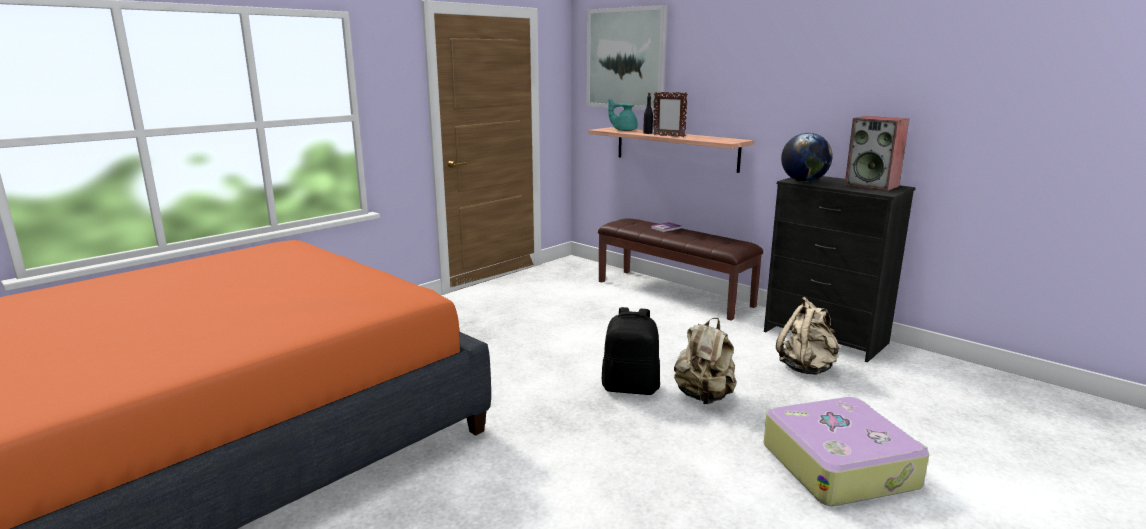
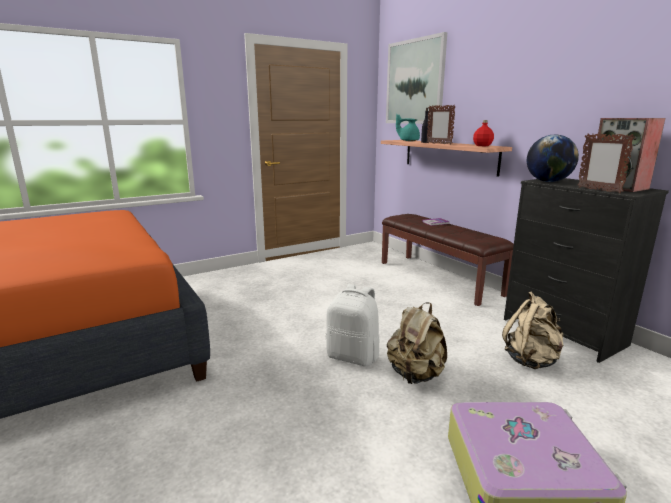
camera: 15 degrees right, 0 degrees up
black backpack [602,307,660,395] -> white backpack [326,284,379,366]
none -> red bottle [473,120,494,146]
none -> picture frame [578,133,635,193]

